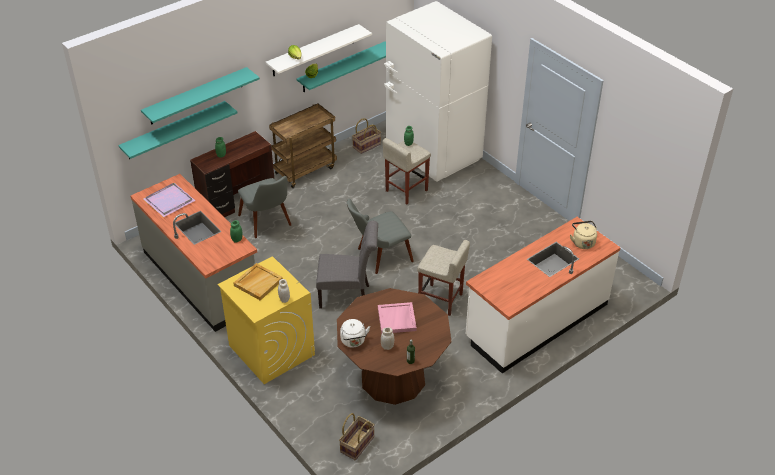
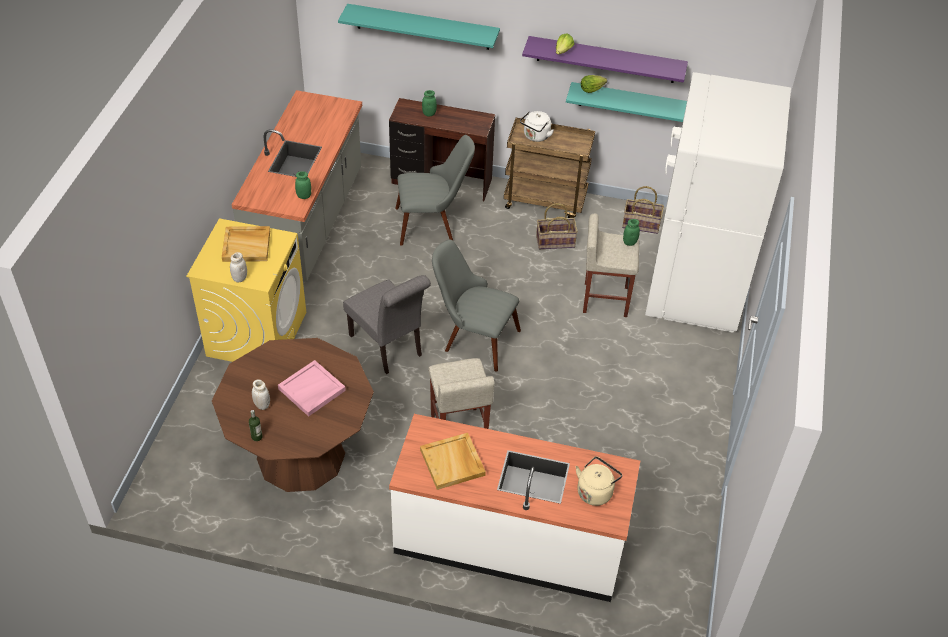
camera: 50 degrees right, 5 degrees up
turquoise shelf [118,101,237,159] -> none
purple tray [143,183,196,217] -> none
grey chair [238,176,291,238] -> grey chair turned 120 degrees counterclockwise [395,135,475,245]
white shelf [266,24,372,76] -> purple shelf [522,36,688,83]
basket [339,413,375,460] -> basket moved to [536,203,578,249]
white kettle [340,319,370,348] -> white kettle moved to [520,111,554,142]
none -> beige tray [420,433,486,490]

